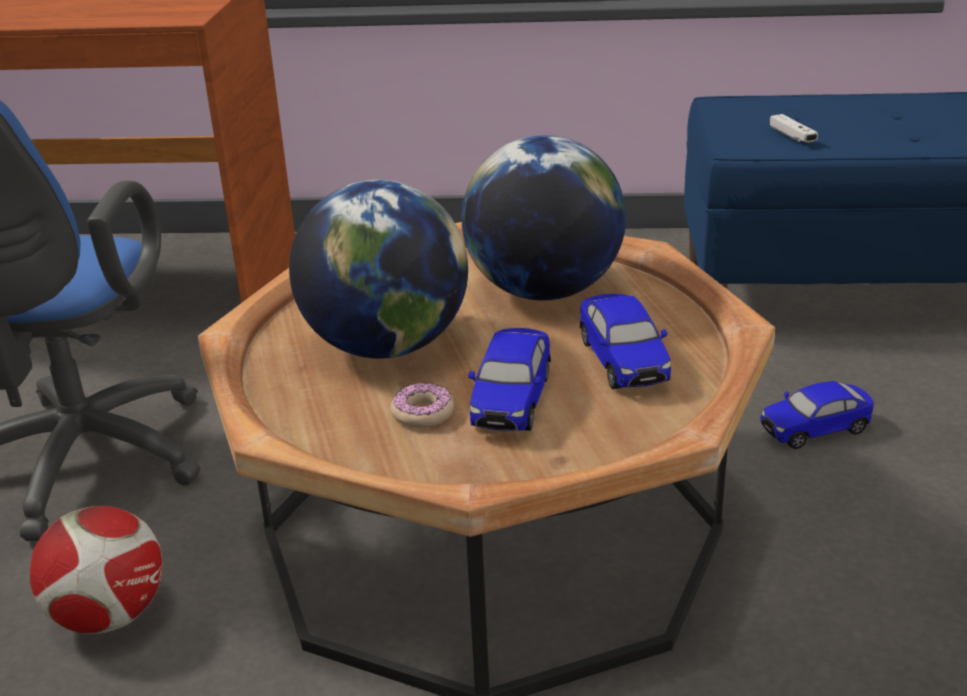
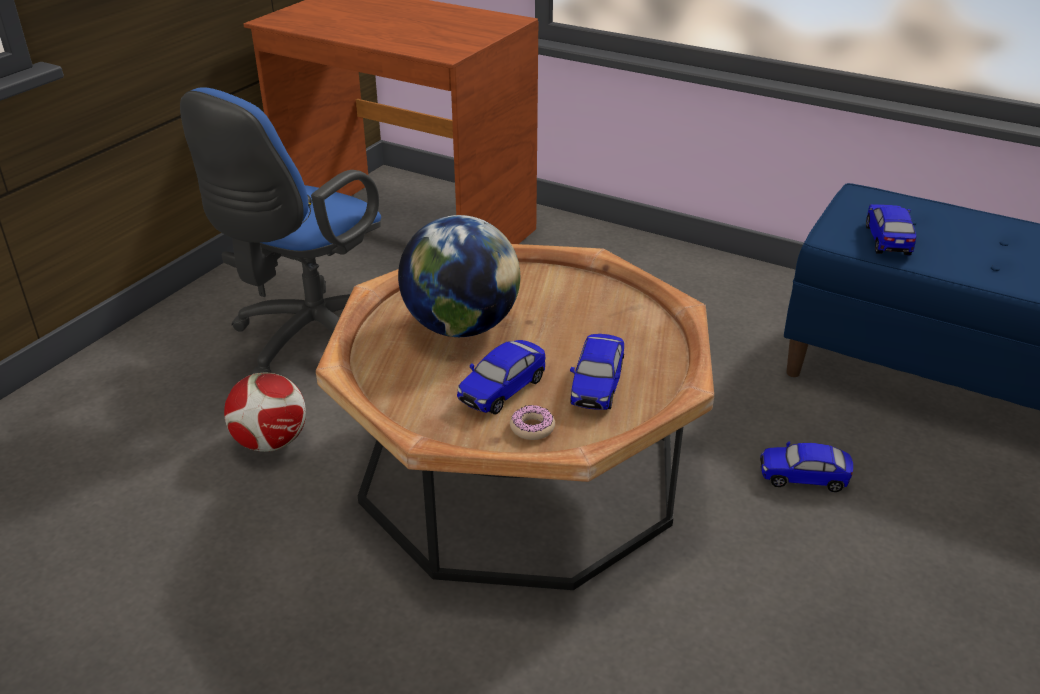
camera: 25 degrees right, 5 degrees up
donut [391,383,454,428] -> donut moved to [510,405,555,440]
globe [461,135,626,301] -> none
white game controller [770,114,818,143] -> toy car [866,204,916,255]

